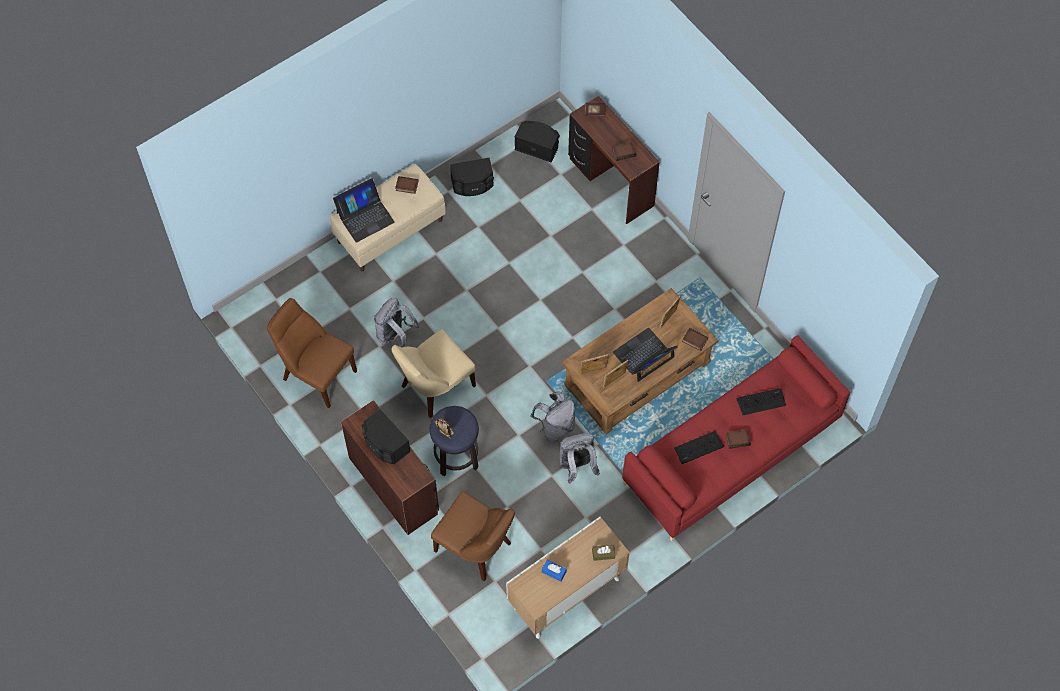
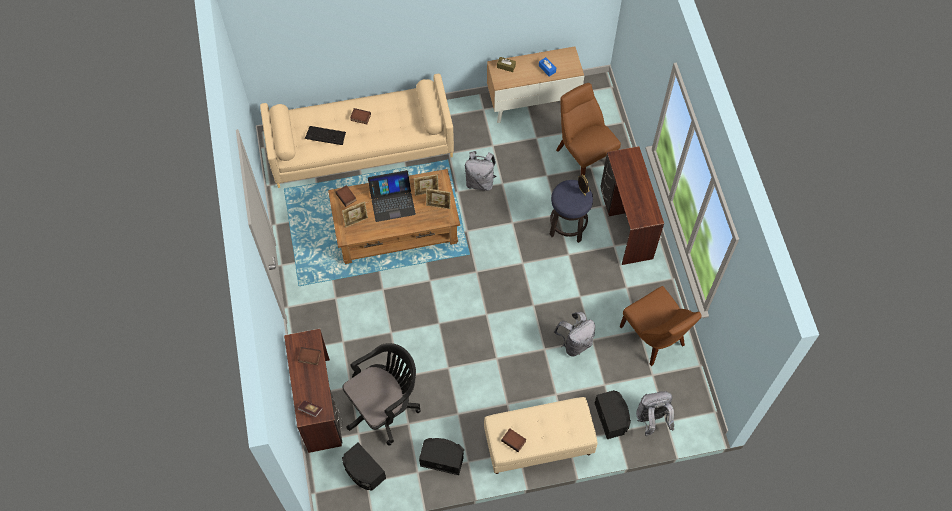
camera: 155 degrees left, 0 degrees up
laptop [333,178,395,243] -> none
black speaker [362,409,411,464] -> black speaker moved to [595,390,631,439]
beige chair [392,329,476,418] -> none
grey backpack [530,392,575,443] -> grey backpack moved to [636,391,674,436]
red sofa [622,335,850,541] -> beige sofa [260,74,454,188]
keyboard [674,431,725,464] -> none
none -> black office chair [342,343,421,445]

